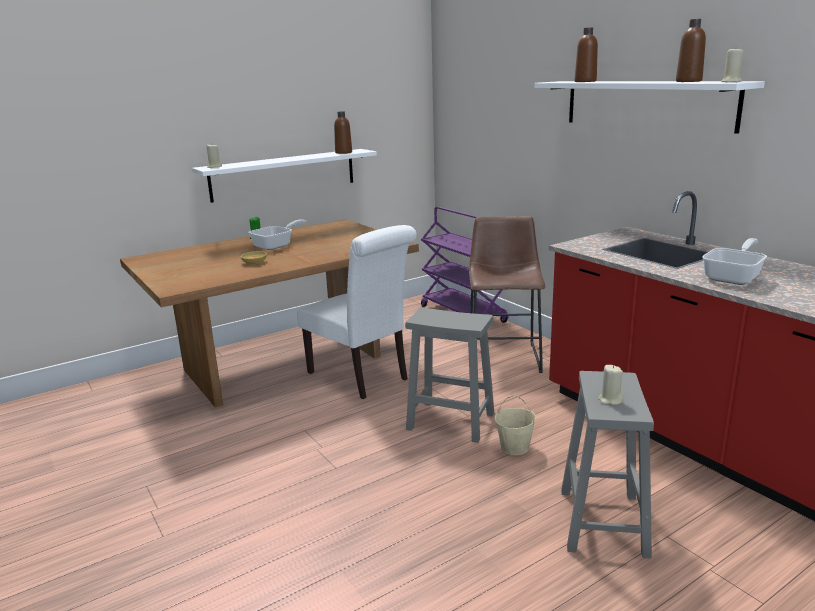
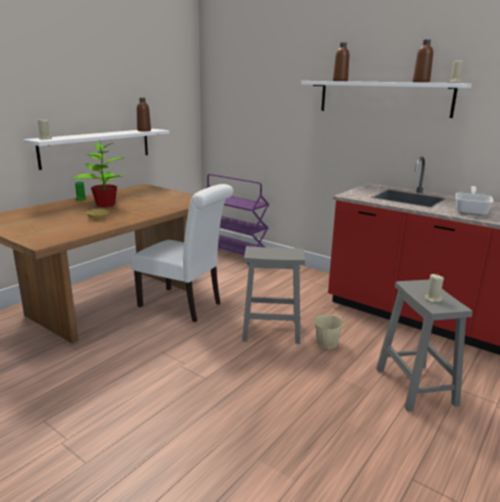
camera: 20 degrees left, 0 degrees up
frying pan [249,219,307,250] -> potted plant [72,139,126,207]
brown stool [469,216,545,373] -> none

